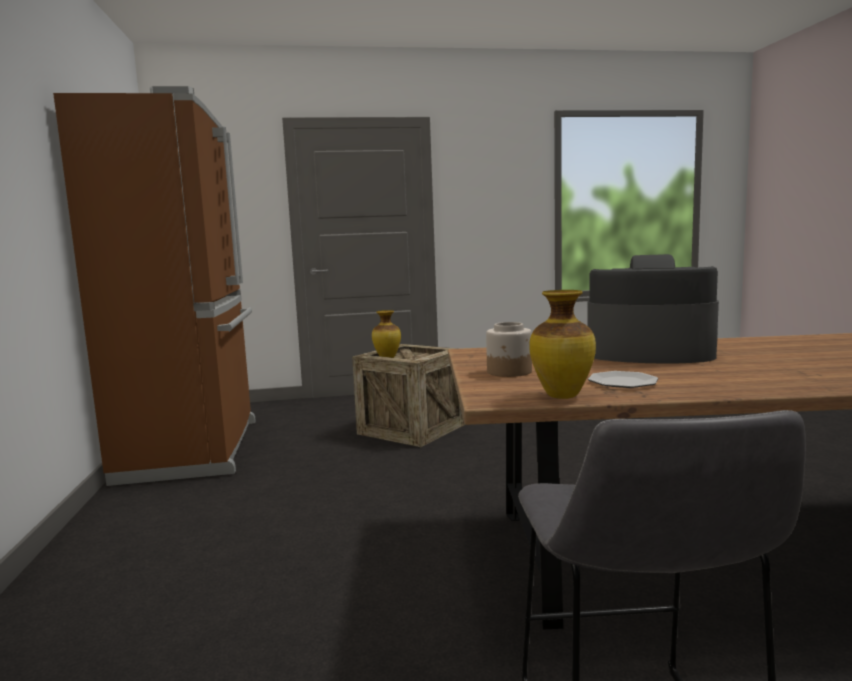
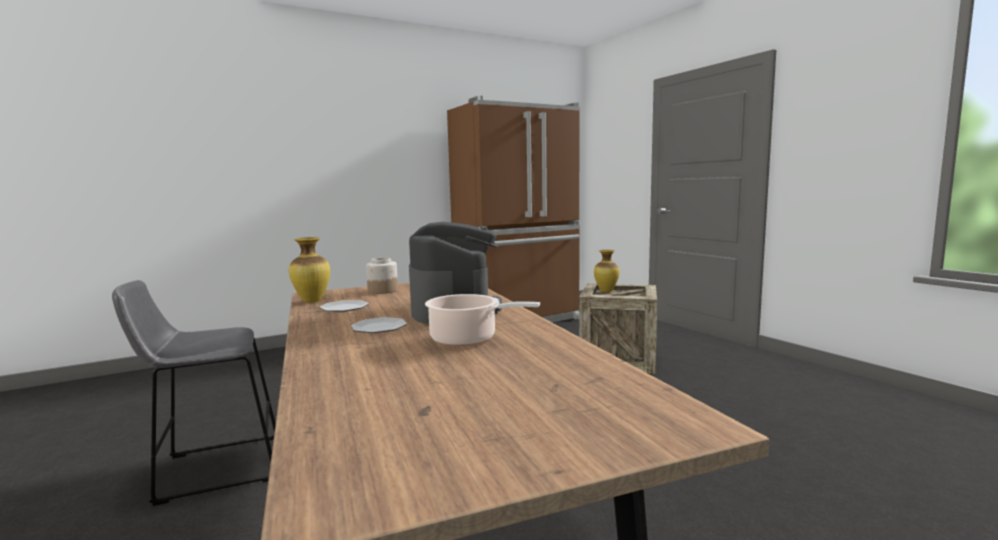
camera: 70 degrees right, 0 degrees up
none -> plate [351,317,407,333]
none -> cooking pot [425,294,540,346]

